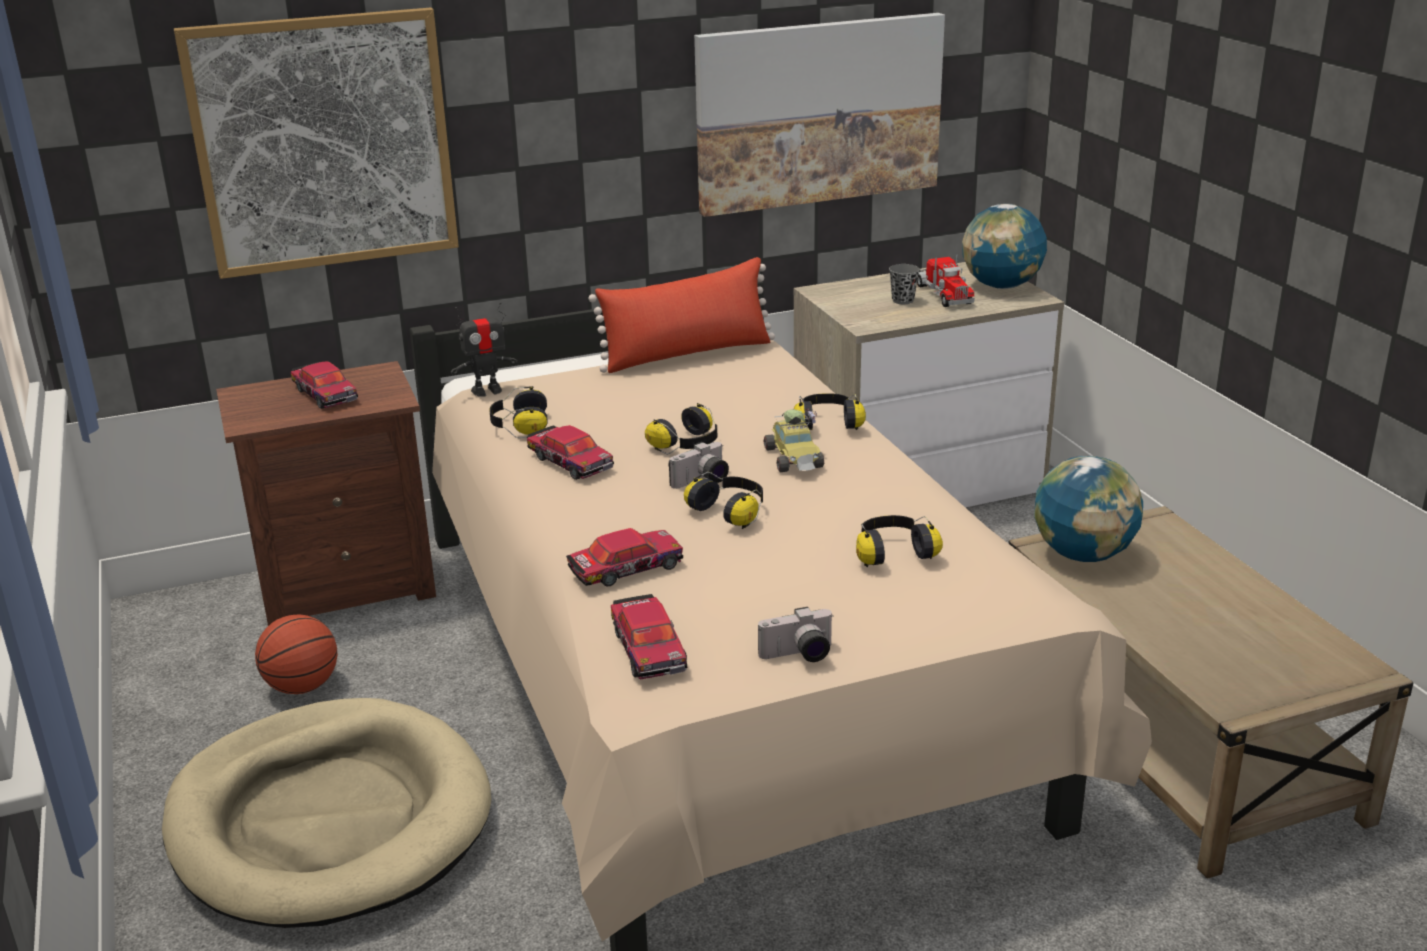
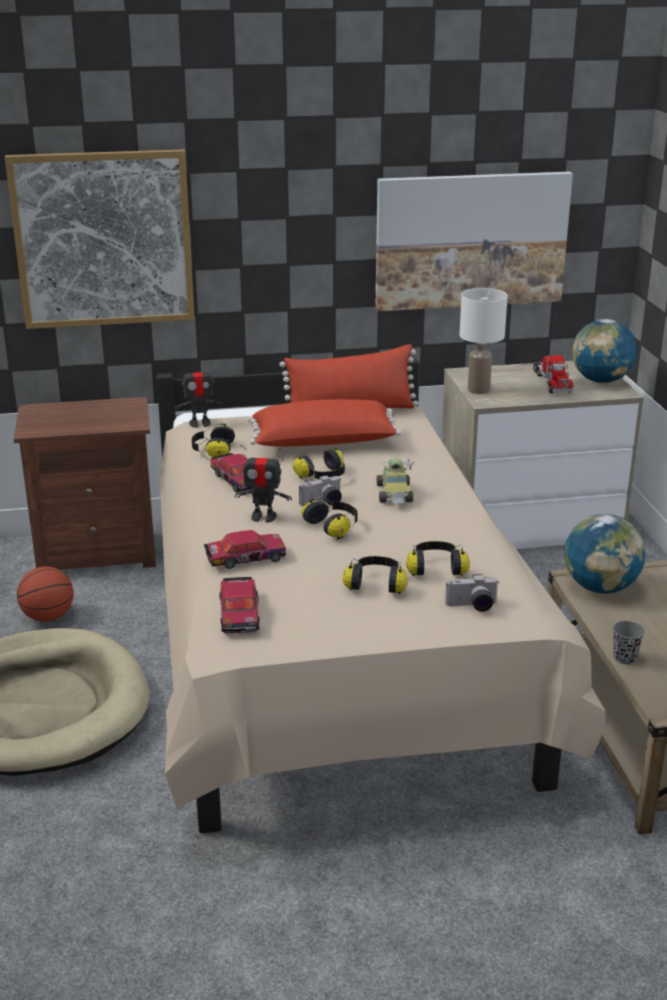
camera: 10 degrees right, 0 degrees up
toy car [291,361,358,409] -> none
camera [758,607,834,662] -> camera moved to [445,574,498,612]
headphones [794,393,866,430] -> headphones moved to [343,556,407,594]
grey cup [889,264,920,304] -> grey cup moved to [613,621,645,664]
none -> toy robot [235,445,292,522]
none -> red pillow [247,399,401,447]
none -> white table lamp [459,288,508,394]

